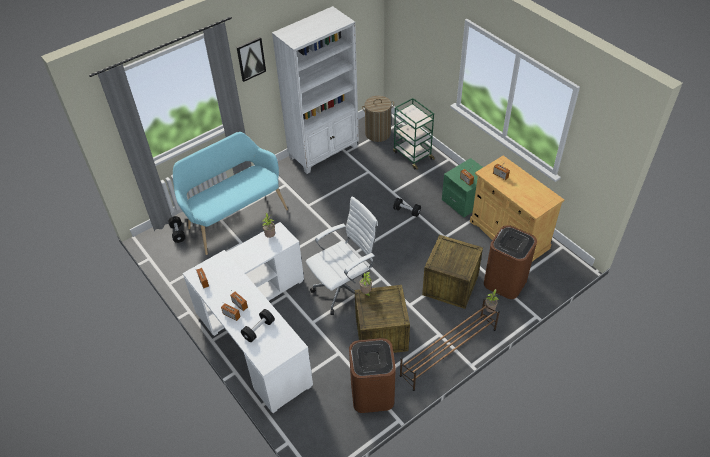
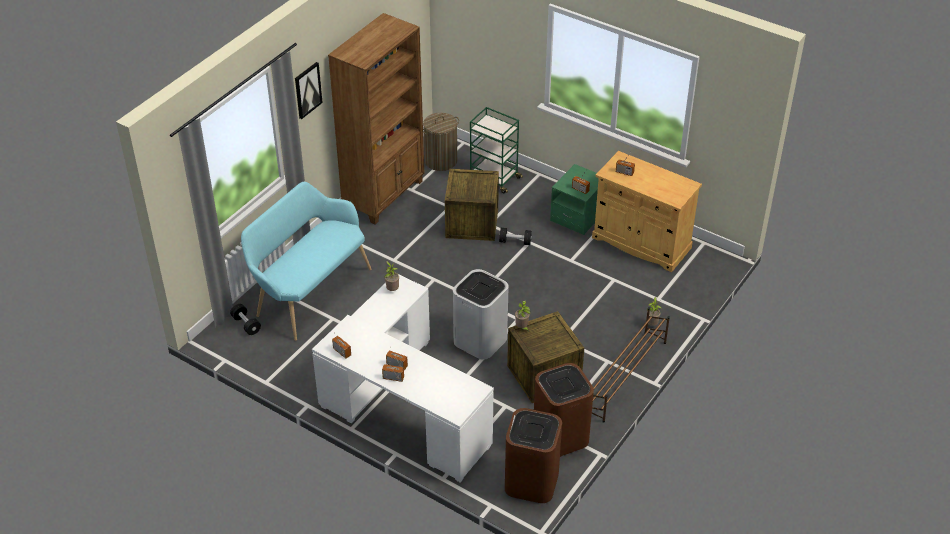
camera: 20 degrees left, 5 degrees down
black dumbbell [241,309,275,342] -> none
white bookcase [272,6,359,174] -> brown bookcase [328,13,424,224]
white office chair [306,196,378,315] -> white trash can [453,269,509,360]
crate [422,235,483,309] -> crate moved to [445,169,499,241]
brown trash can [484,225,537,299] -> brown trash can moved to [505,408,562,503]

